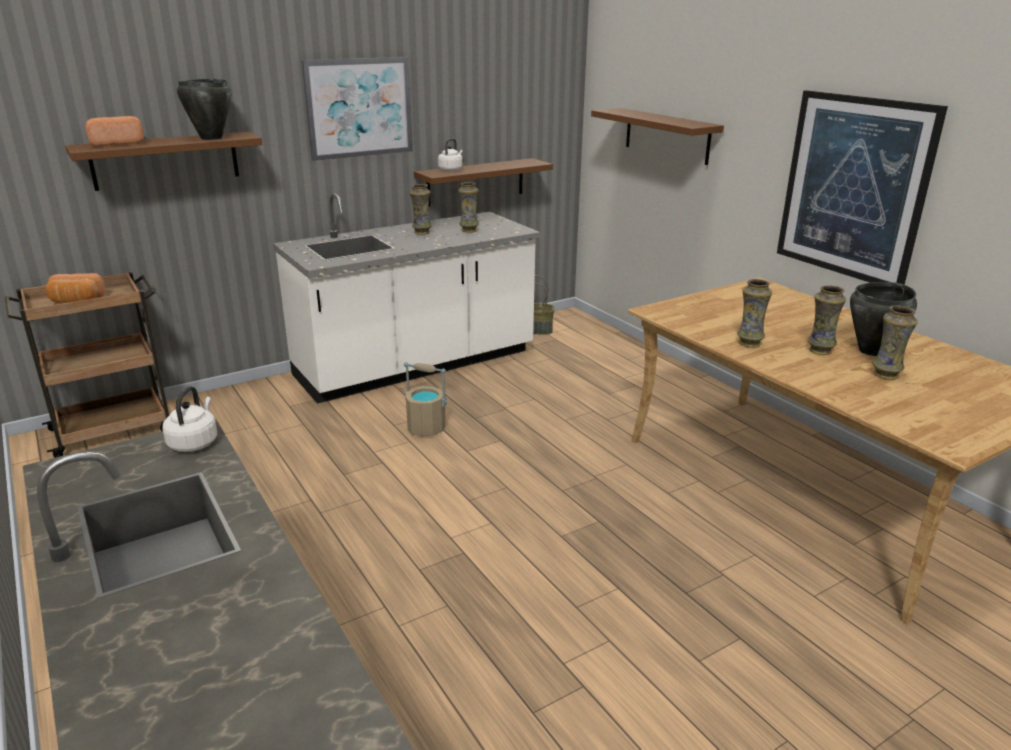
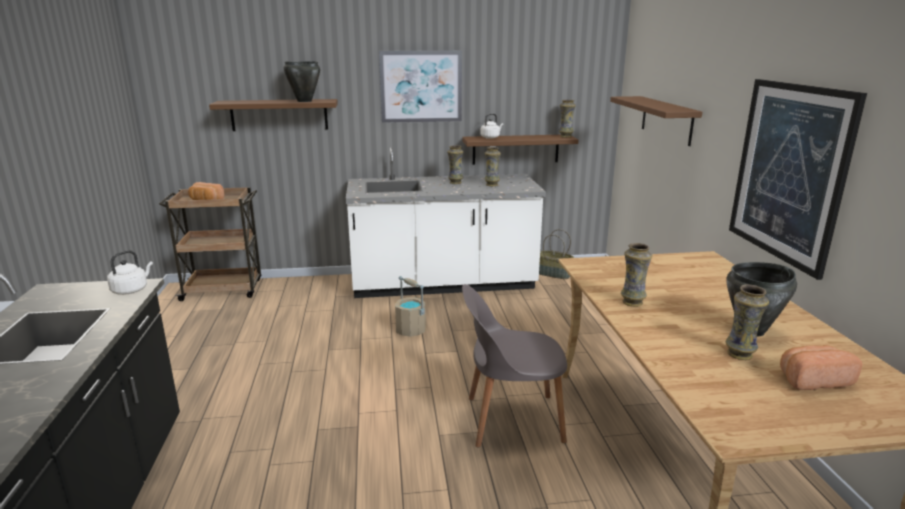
camera: 25 degrees right, 5 degrees down
bread [85,116,144,146] -> bread moved to [780,345,862,390]
vase [808,286,846,355] -> vase moved to [559,100,576,137]
none -> grey chair [462,284,567,447]

